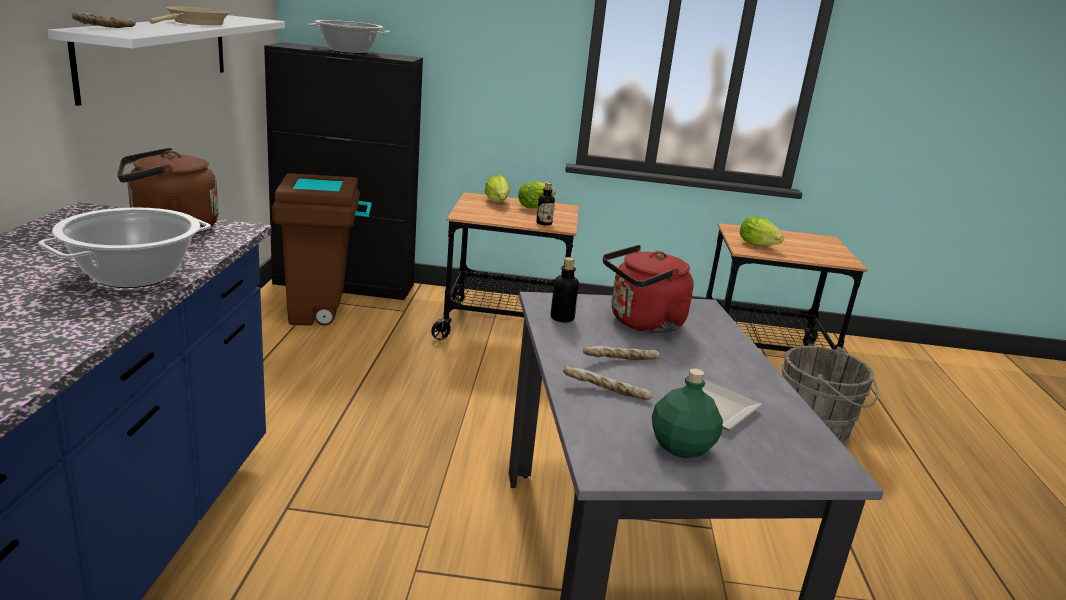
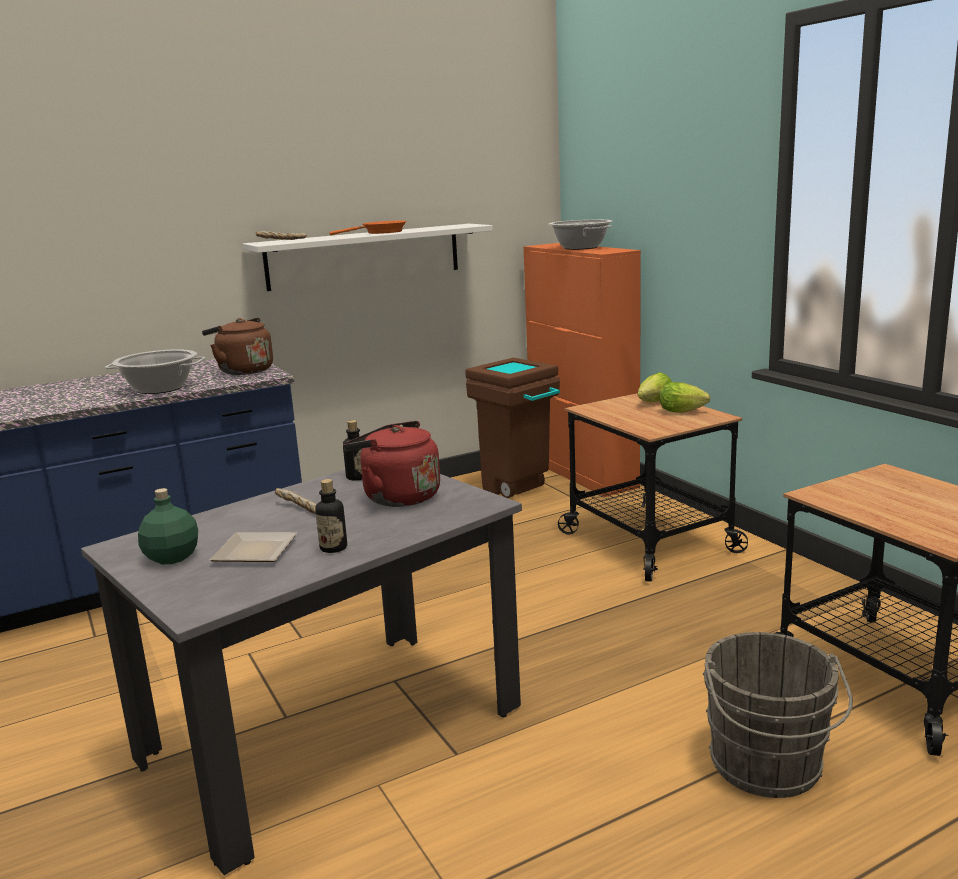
camera: 60 degrees right, 5 degrees down
beige frying pan [149,7,230,25] -> orange frying pan [329,221,407,235]
black cabinet [264,42,423,300] -> orange cabinet [523,243,641,497]
bottle [536,182,555,226] -> bottle moved to [315,479,347,553]
bread [563,366,653,400] -> none
lettuce [740,216,784,246] -> none

